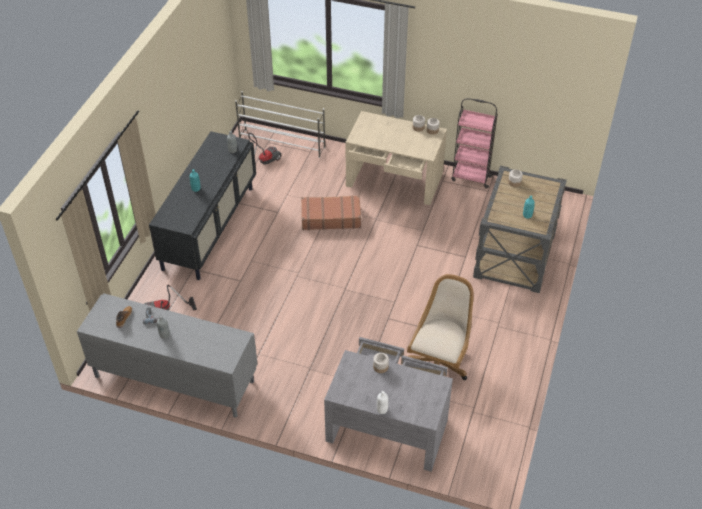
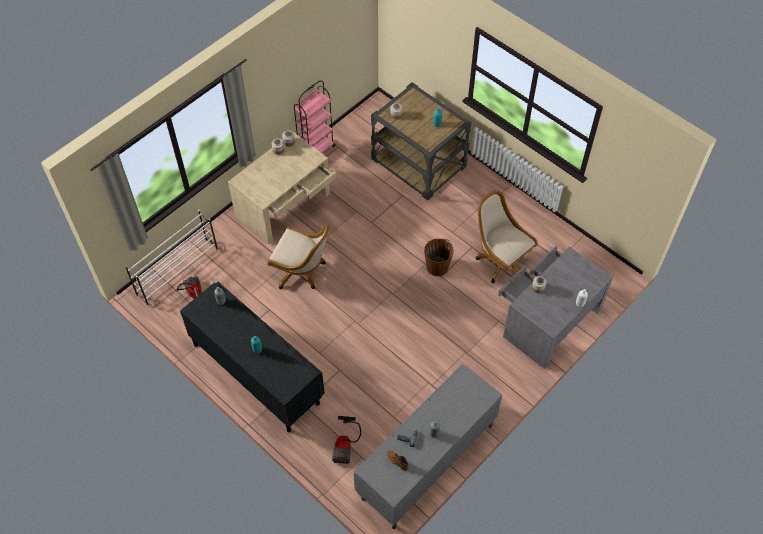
camera: 65 degrees left, 10 degrees up
brown suitcase [301,195,361,230] -> office chair [267,224,329,289]
none -> brown bucket [424,239,453,276]

